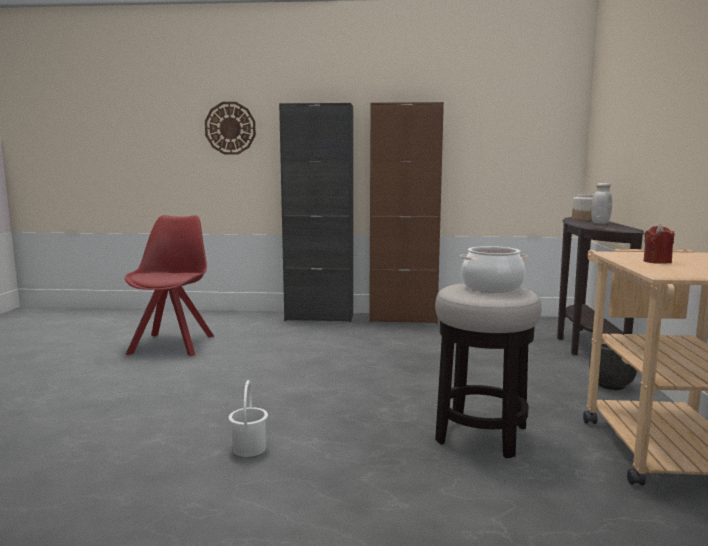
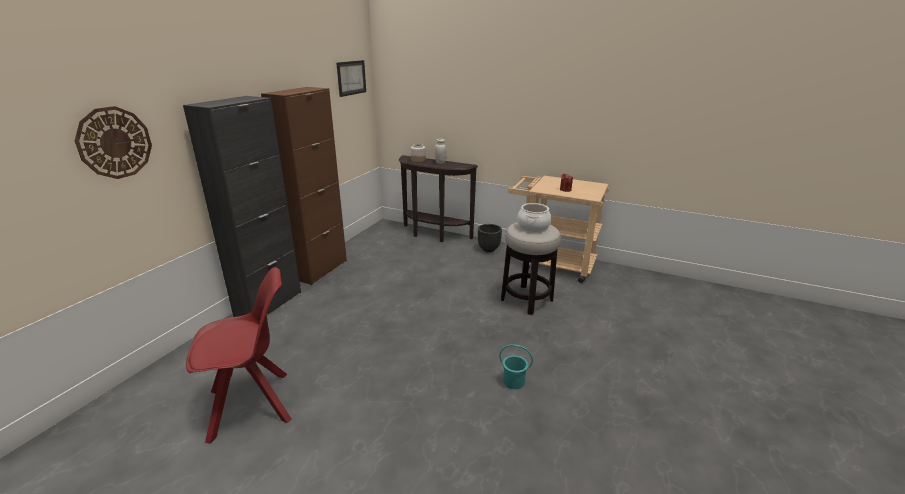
camera: 70 degrees left, 15 degrees up
red chair [125,215,214,356] -> red chair turned 135 degrees clockwise [186,267,292,444]
white bucket [228,380,268,457] -> turquoise bucket [499,344,533,389]
none -> picture [336,60,366,97]

